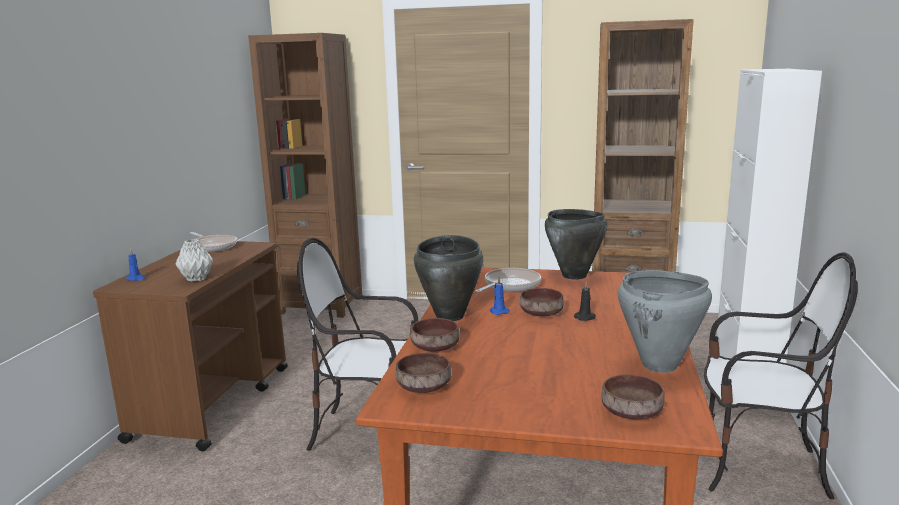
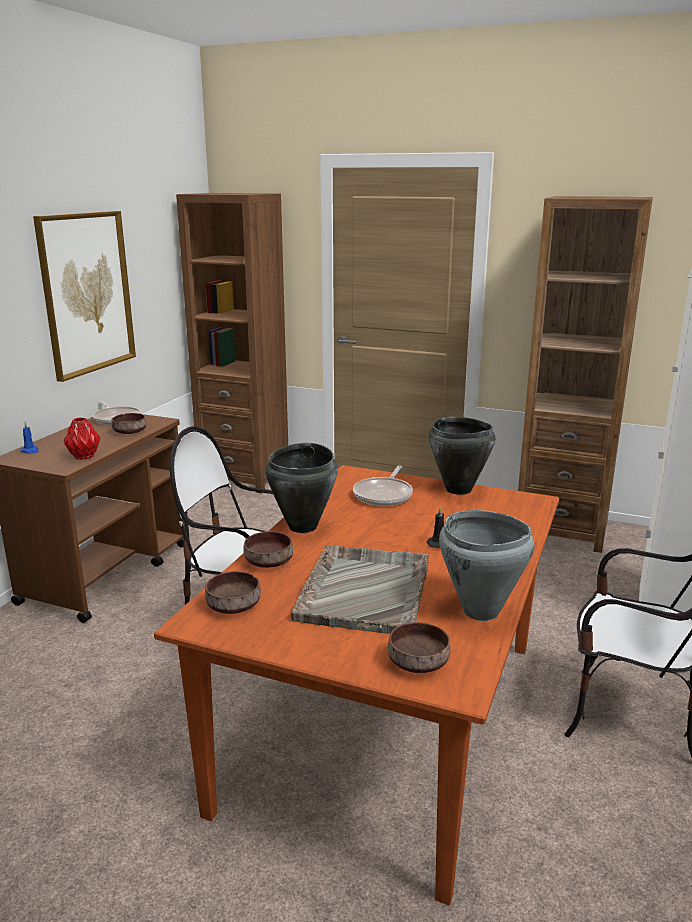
camera: 10 degrees right, 5 degrees up
grey vase [176,239,213,282] -> red vase [64,417,100,460]
frying pan [475,268,541,293] -> frying pan turned 150 degrees clockwise [353,466,413,506]
blue candle [490,277,510,315] -> none
brown bowl [520,288,564,316] -> brown bowl moved to [112,413,146,434]
none -> picture [33,211,136,382]
none -> grey tray [291,545,429,634]

